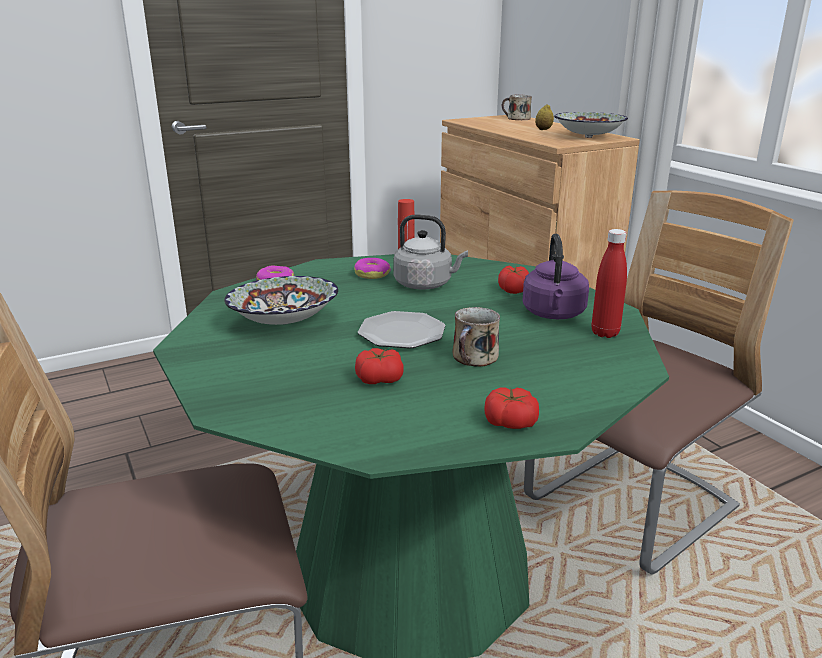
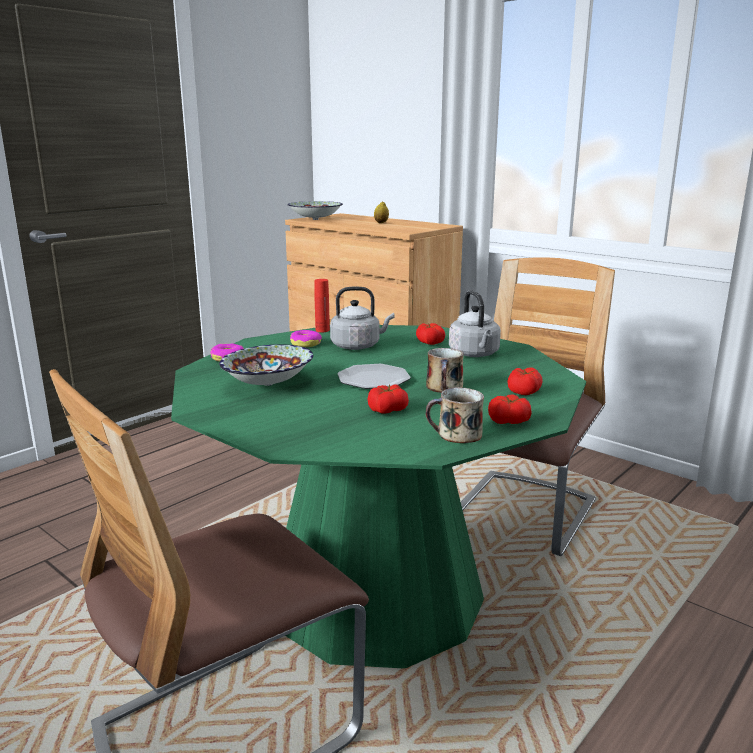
camera: 20 degrees left, 5 degrees down
mug [502,94,532,120] -> mug moved to [426,387,484,443]
purple kettle [522,234,589,319] -> grey kettle [449,290,501,357]
bowl [554,112,628,138] -> bowl moved to [287,201,343,220]
red bottle [592,229,627,338] -> none
none -> tomato [507,368,543,395]

